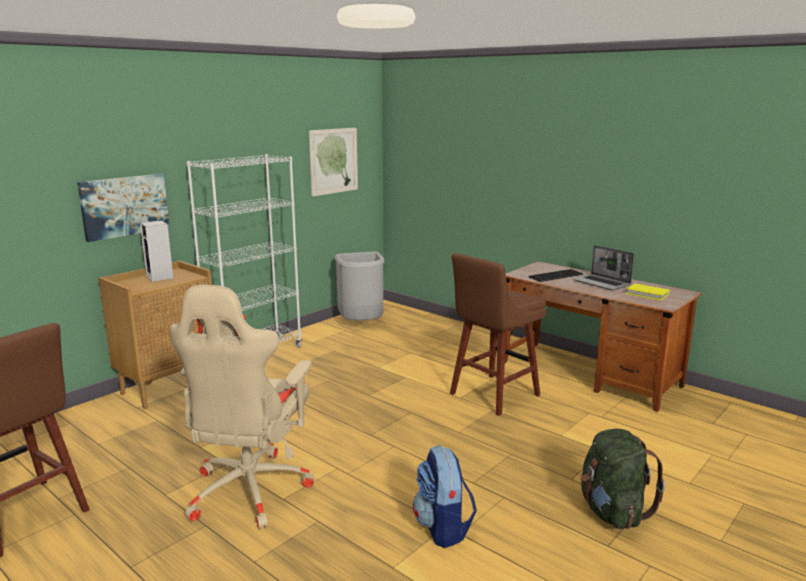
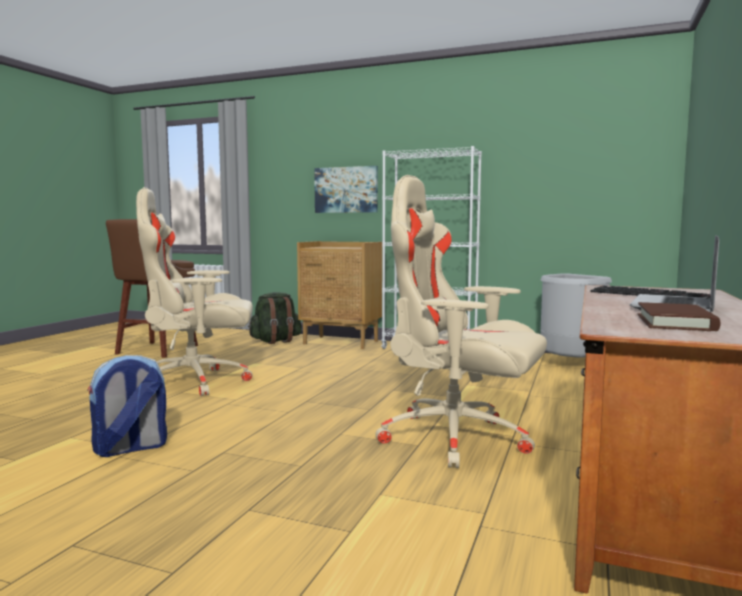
camera: 70 degrees right, 10 degrees down
speaker [140,220,173,282] -> none
picture [309,128,358,197] -> none
brown stool [450,253,546,416] -> beige office chair [376,175,547,468]
green backpack [580,429,665,529] -> green backpack moved to [248,292,302,344]
yellow book [626,284,670,301] -> brown book [638,302,721,331]

